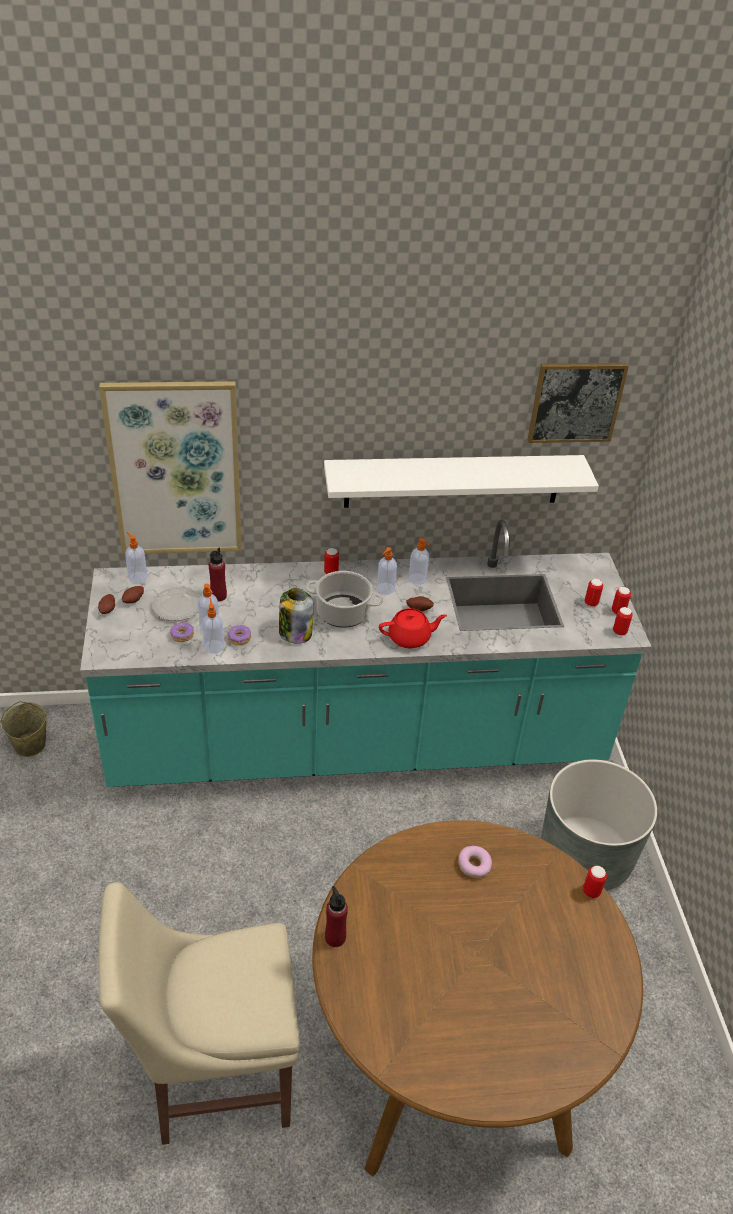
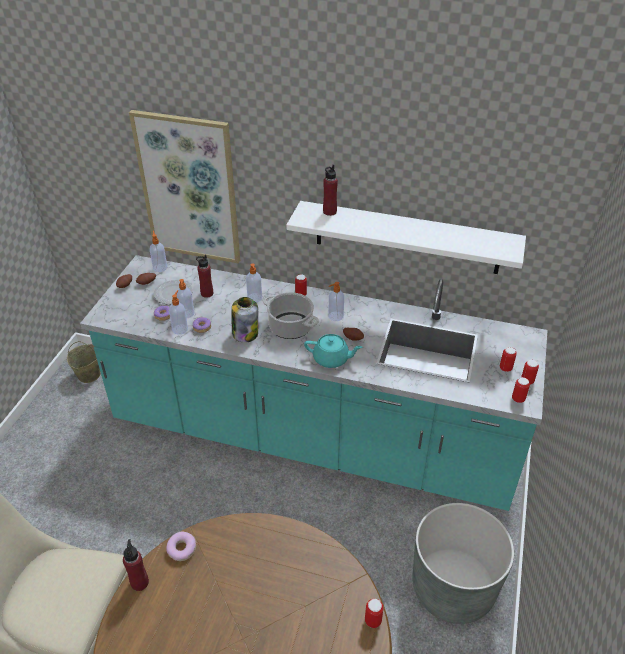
camera: 25 degrees right, 0 degrees up
red teapot [379,608,447,648] -> turquoise teapot [304,334,362,368]
soap dispenser [409,538,430,585] -> soap dispenser moved to [246,263,262,302]
donut [459,846,492,878] -> donut moved to [166,531,196,561]
picture [527,363,629,443] -> none
none -> red bottle [323,164,338,216]

